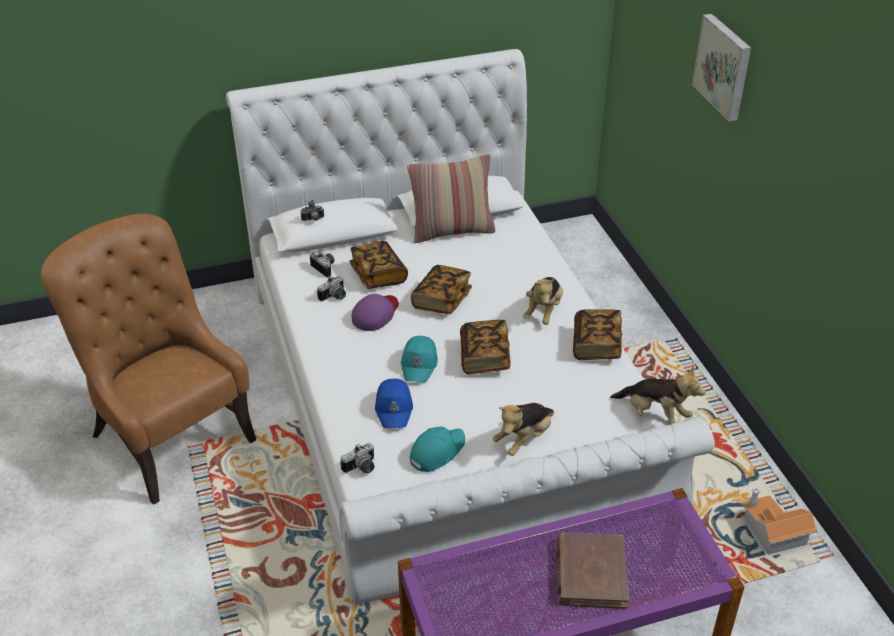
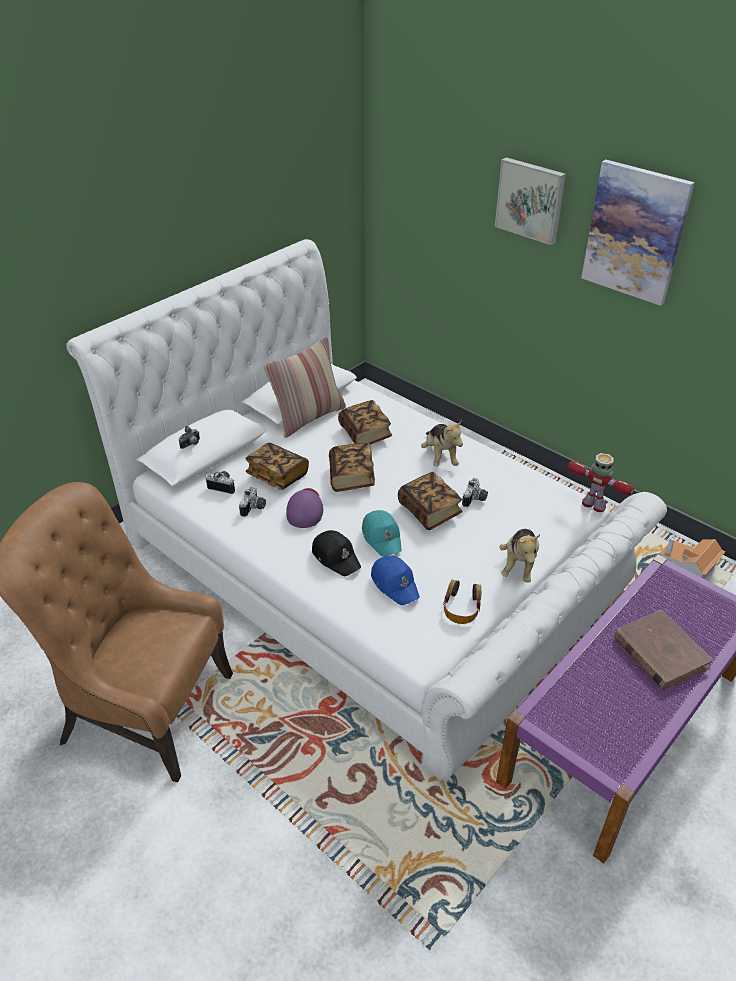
camera: 30 degrees left, 0 degrees up
camera [340,443,374,474] -> camera moved to [462,478,488,507]
turquoise cap [410,427,465,472] -> headphones [443,580,482,624]
book [573,309,622,360] -> book moved to [338,400,392,445]
plush toy [610,366,706,425] -> toy robot [568,453,634,512]
none -> black cap [312,530,361,576]
none -> picture [581,160,695,306]

